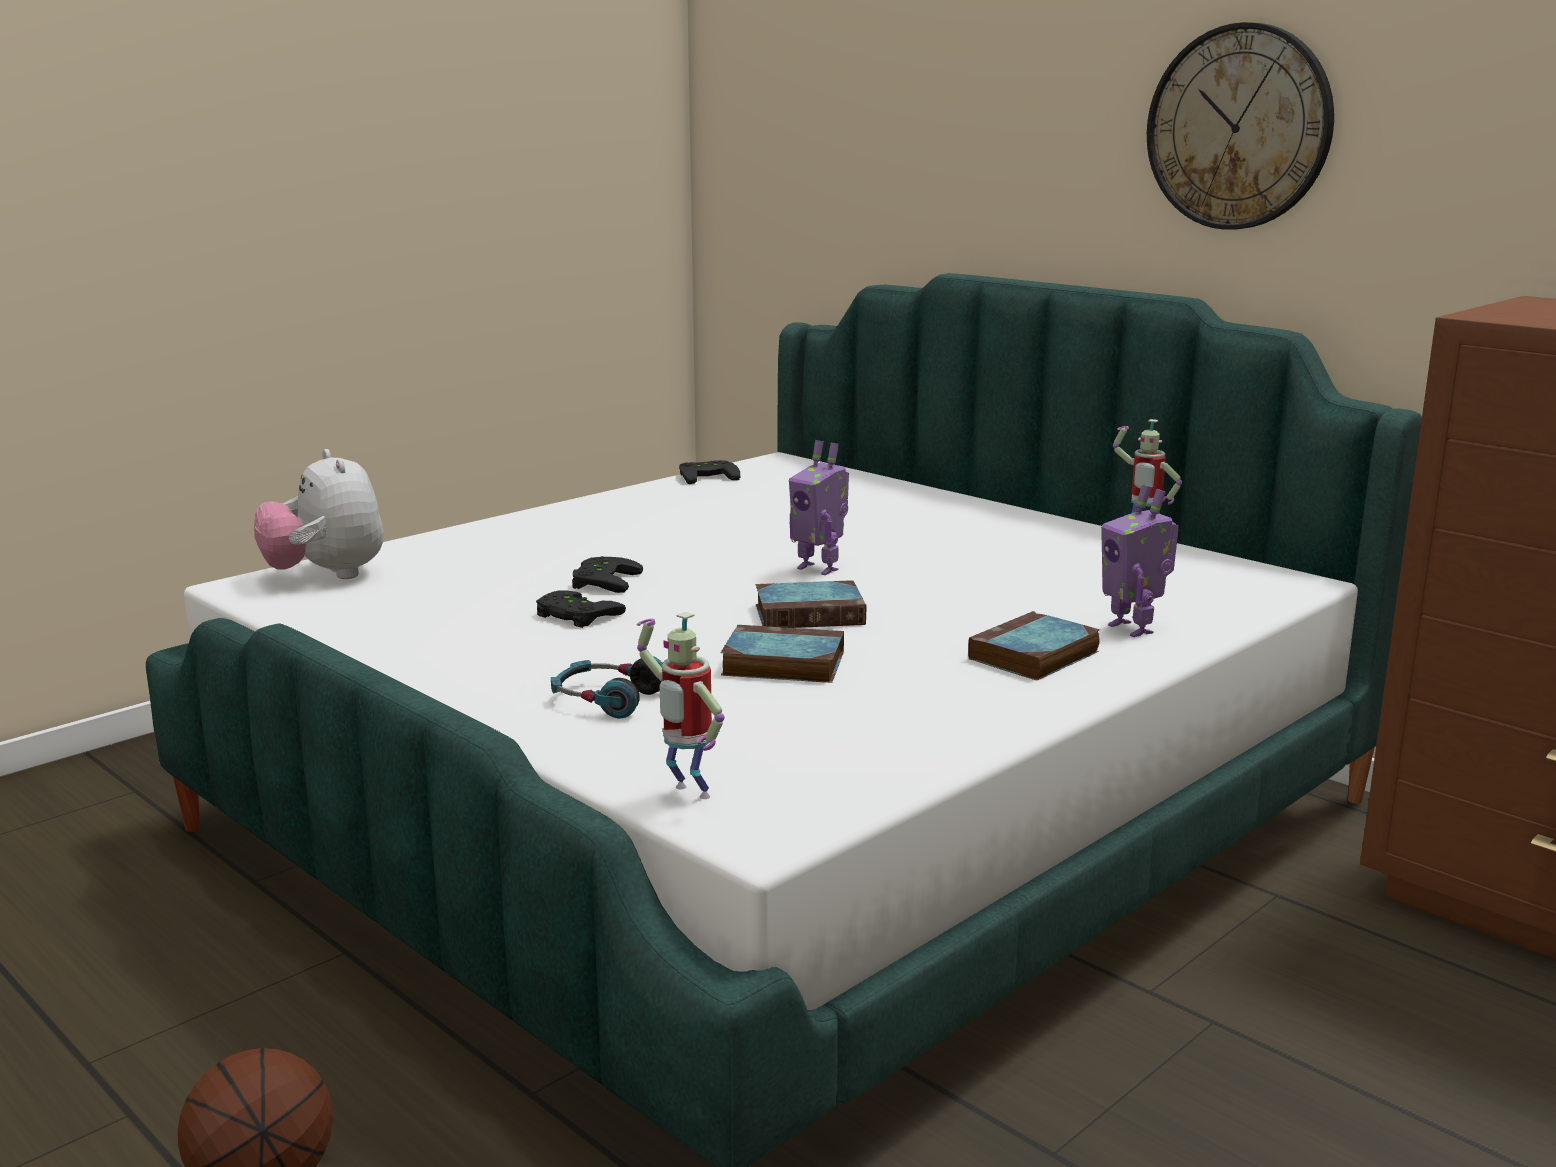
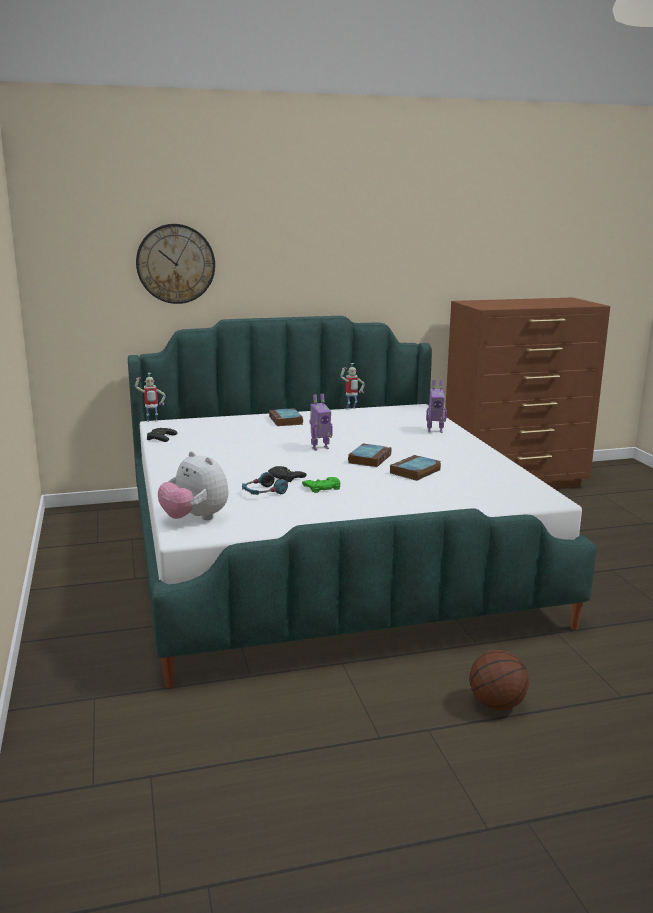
camera: 60 degrees left, 0 degrees up
plush toy [254,449,384,579] -> plush toy turned 45 degrees clockwise [158,451,228,520]
black game controller [536,590,626,628] -> green game controller [302,477,340,493]
headphones [551,656,662,718] -> headphones moved to [242,472,288,495]
toy robot [637,612,725,799] -> toy robot moved to [135,373,166,422]
book [968,611,1100,681] -> book moved to [269,408,303,426]
wall clock [1147,22,1334,230] -> wall clock moved to [136,224,215,304]

